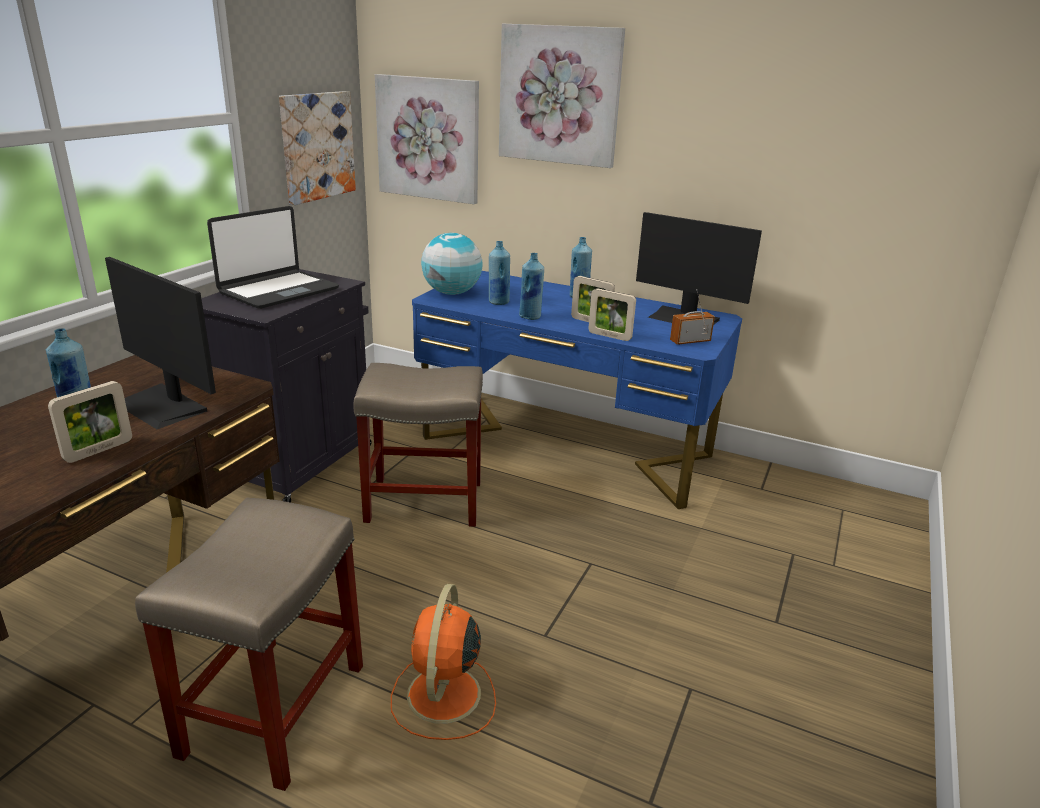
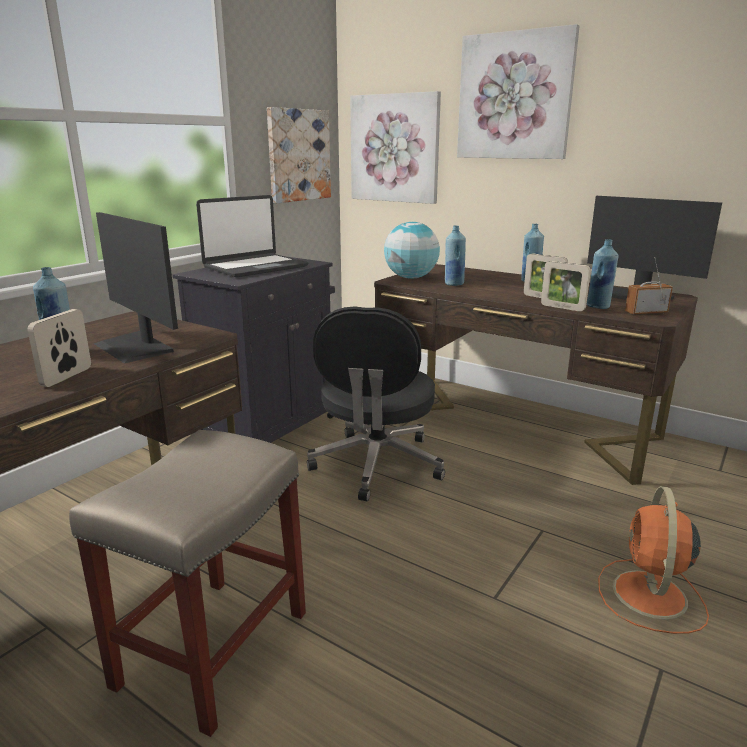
camera: 10 degrees right, 5 degrees down
picture frame [48,381,132,463] -> picture frame turned 150 degrees clockwise [28,309,91,387]
beige stool [353,363,483,527] -> black office chair [307,307,445,502]
orange fan [391,584,496,740] -> orange fan moved to [598,486,709,634]
blue desk [412,271,742,509] -> brown desk [374,264,698,485]
blue bottle [519,253,544,320] -> blue bottle moved to [587,239,619,309]

